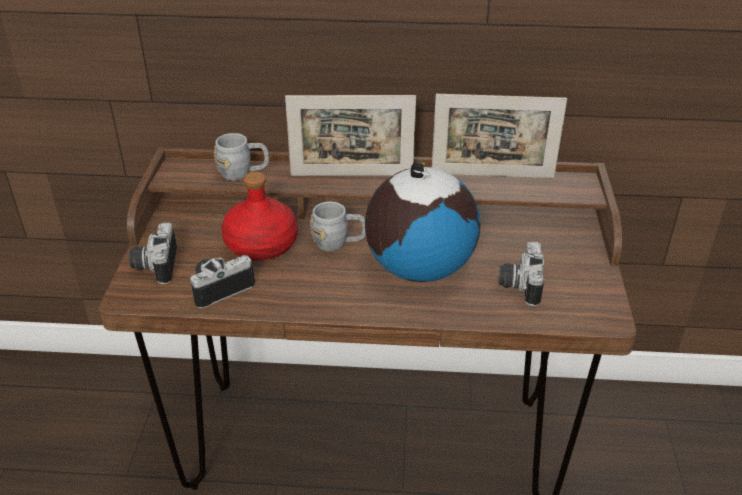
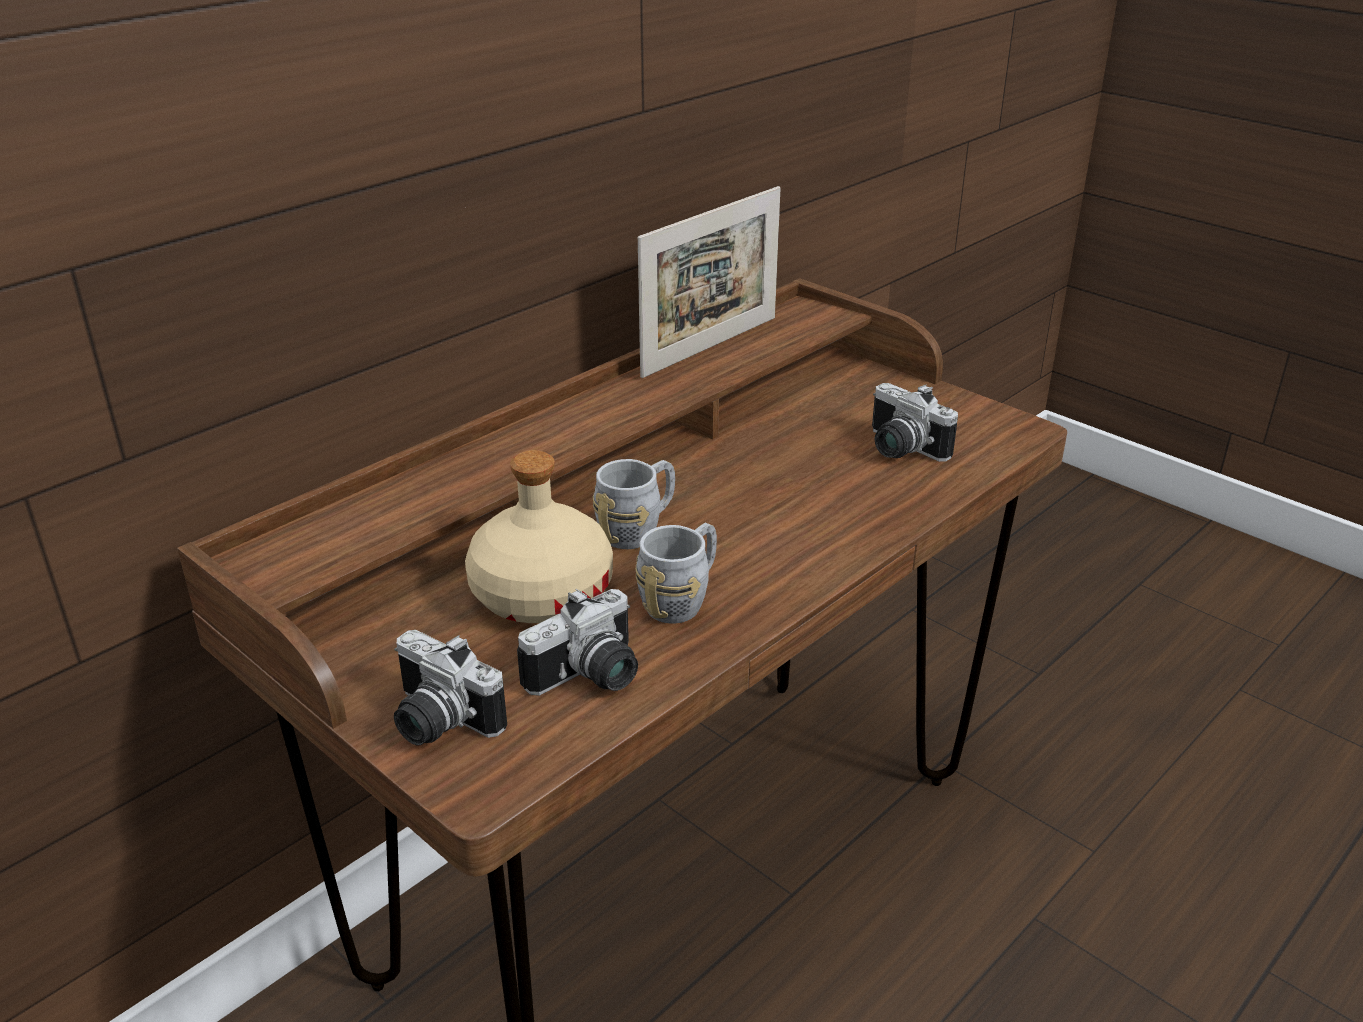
camera: 50 degrees left, 5 degrees down
camera [190,255,255,308] -> camera turned 135 degrees counterclockwise [517,589,638,696]
grey mug [214,133,269,181] -> grey mug moved to [636,523,717,624]
red bottle [221,172,298,260] -> beige bottle [465,450,613,623]
picture frame [285,95,416,176] -> none
globe [365,161,480,282] -> none

